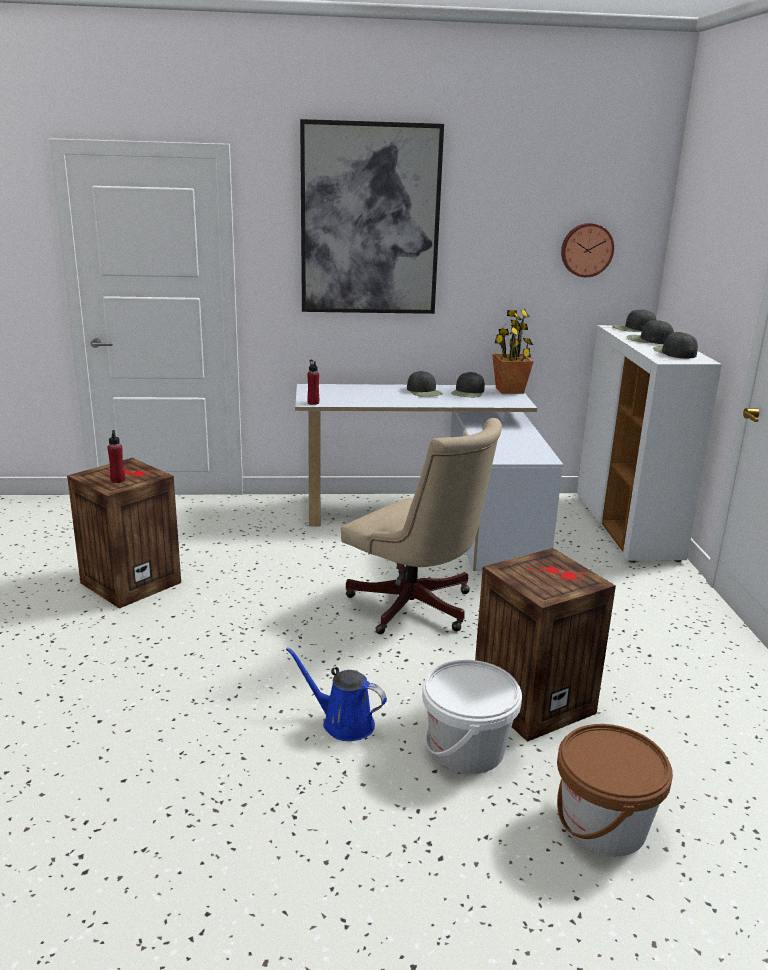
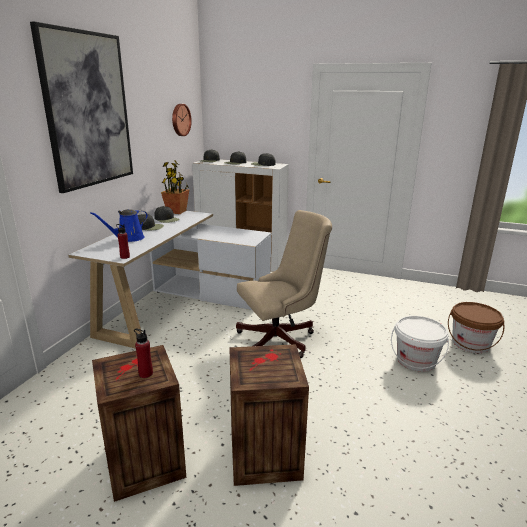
camera: 65 degrees left, 0 degrees up
blue watering can [286,647,387,741] -> blue watering can moved to [90,209,148,242]
crate [475,548,616,742] -> crate moved to [229,344,309,486]

